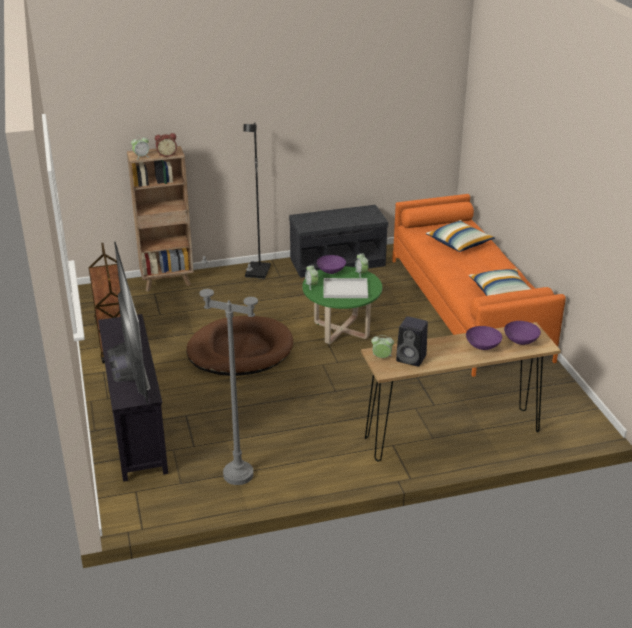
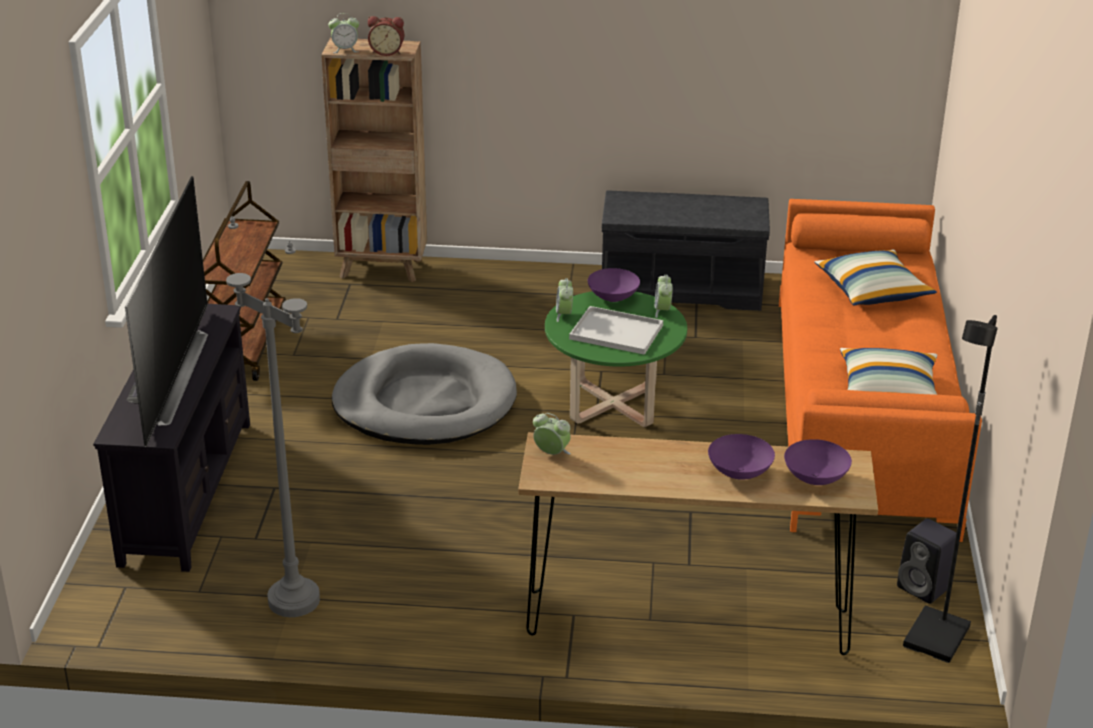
camera: 20 degrees right, 0 degrees up
brown dog bed [186,316,293,376] -> grey dog bed [332,343,517,445]
black floor lamp [243,123,271,279] -> black floor lamp moved to [903,315,998,663]
black speaker [396,316,428,367] -> black speaker moved to [897,518,956,604]

